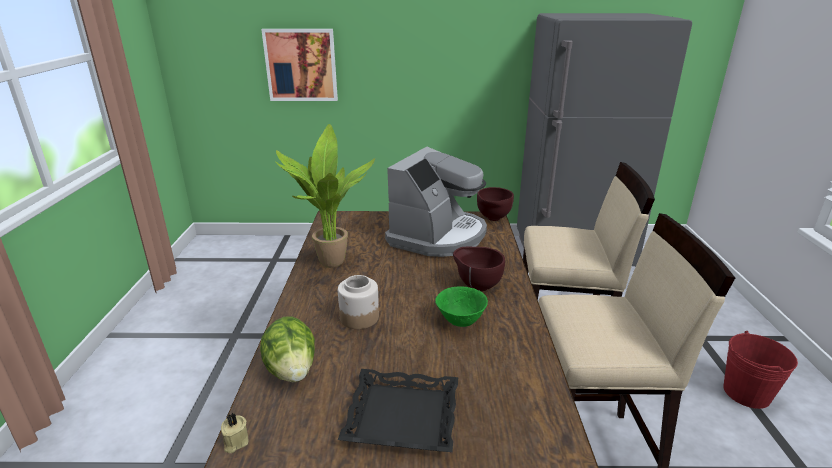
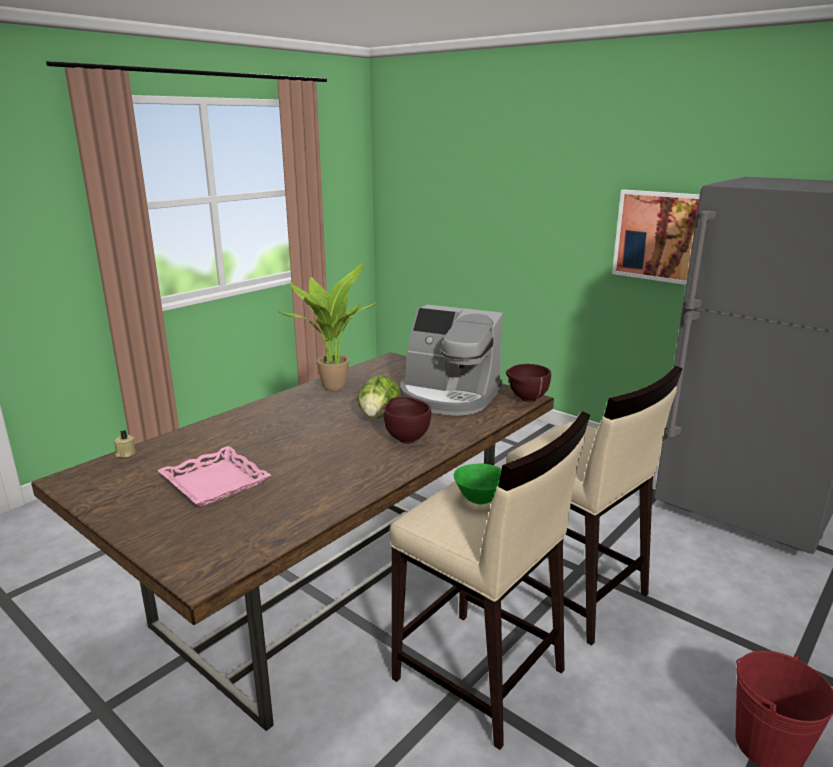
camera: 40 degrees right, 5 degrees down
lettuce [260,316,315,382] -> lettuce moved to [358,375,401,419]
picture [261,29,338,101] -> picture moved to [612,190,700,285]
jar [338,275,379,329] -> none
black tray [338,369,459,452] -> pink tray [157,446,271,507]
coffee machine [385,147,487,257] -> coffee machine turned 45 degrees clockwise [400,304,503,416]
green bowl [435,286,488,327] -> green bowl moved to [453,464,502,505]

